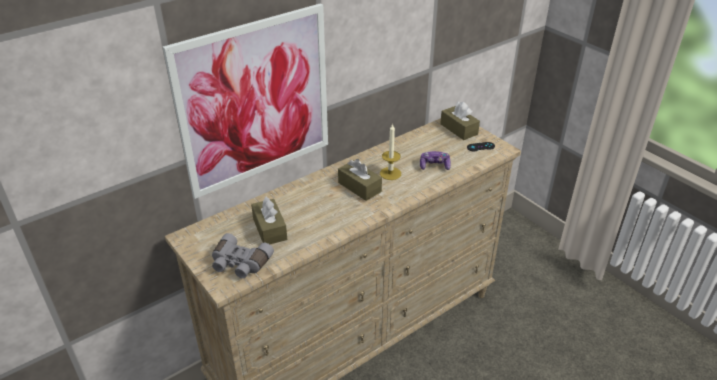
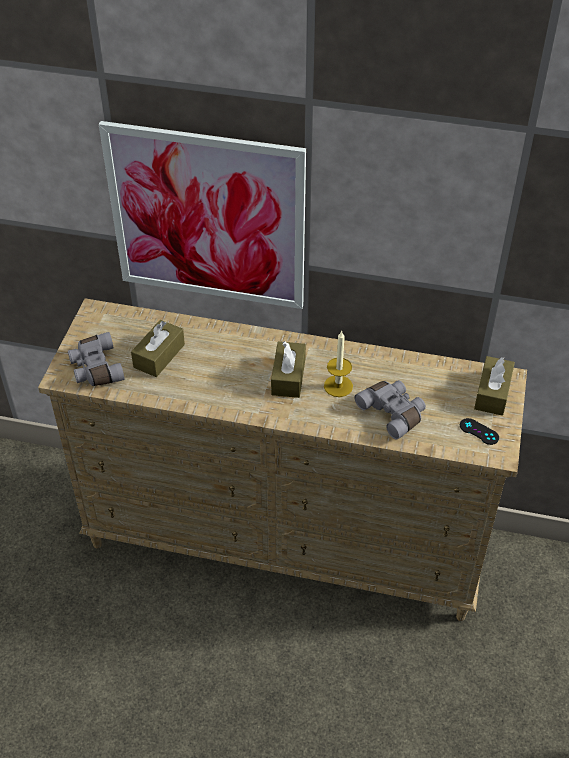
camera: 50 degrees right, 10 degrees up
game controller [420,151,451,170] -> grey binoculars [355,380,426,440]

